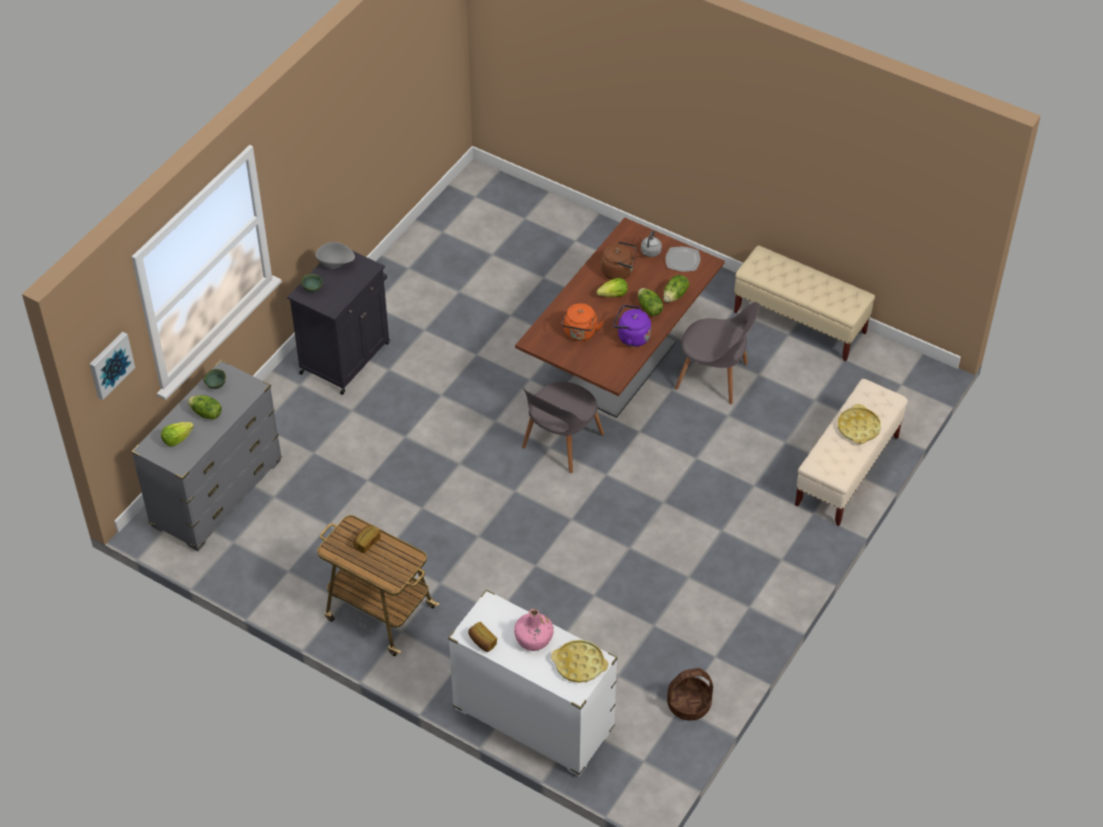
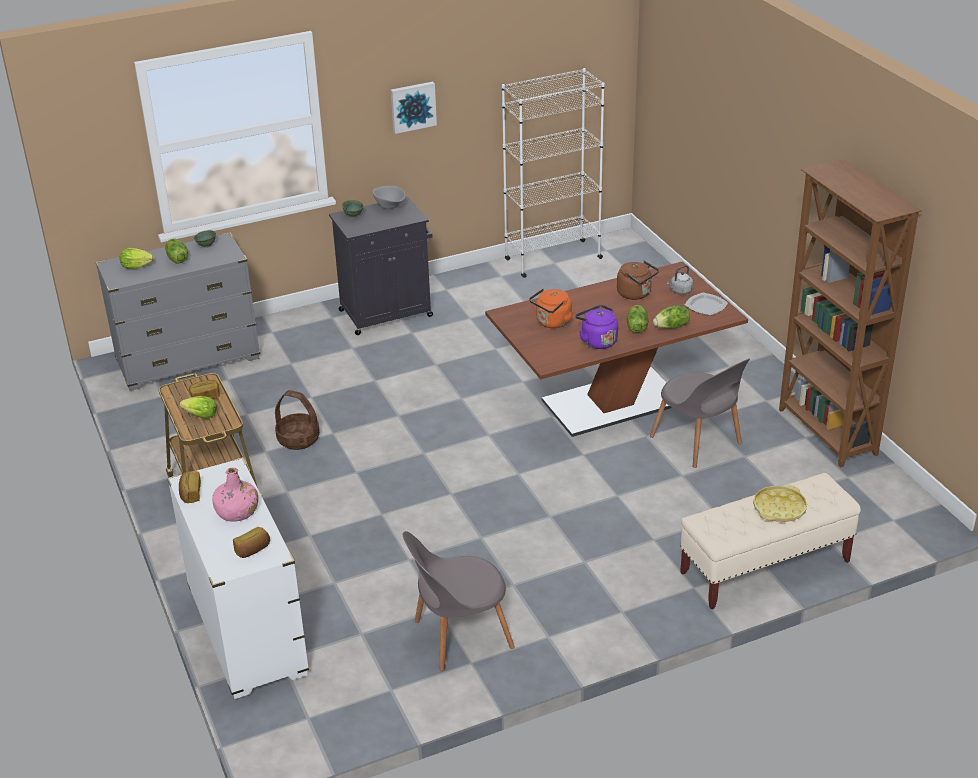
camera: 35 degrees right, 15 degrees down
picture [90,332,135,400] -> picture moved to [391,82,437,134]
grey chair [522,382,604,473] -> grey chair moved to [403,531,515,671]
yellow tray [551,640,608,683] -> bread [233,527,270,558]
lettuce [596,278,628,297] -> lettuce moved to [180,396,217,419]
basket [667,668,713,721] -> basket moved to [275,390,320,450]
beige bench [734,246,875,362] -> brown bookcase [779,159,922,467]
none -> white bookcase [502,68,605,278]

